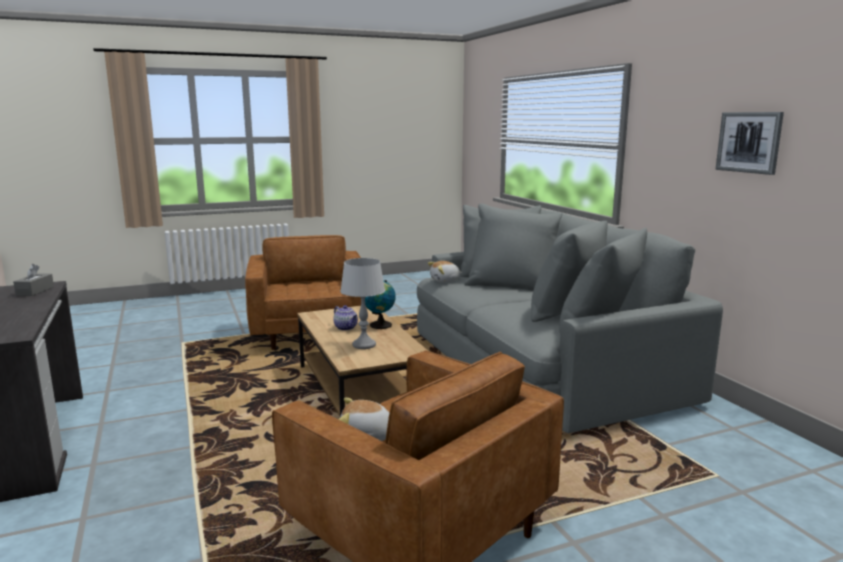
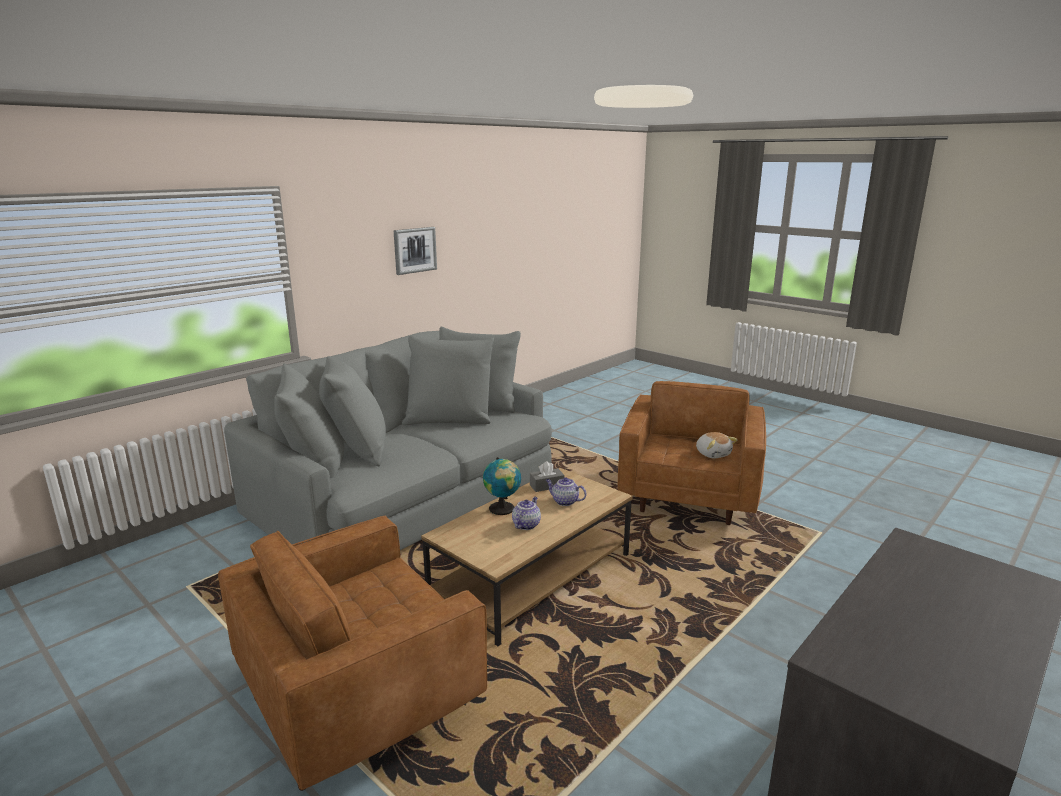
camera: 115 degrees left, 5 degrees up
grey tissue box [13,264,54,296] -> grey tissue box moved to [530,461,564,492]
grey table lamp [340,258,385,349] -> teapot [546,477,586,506]
plush toy [428,261,462,282] -> none

